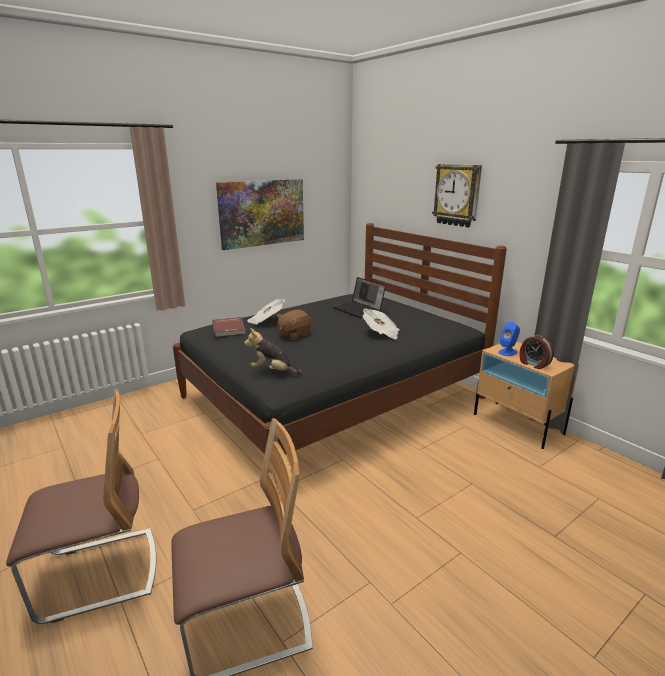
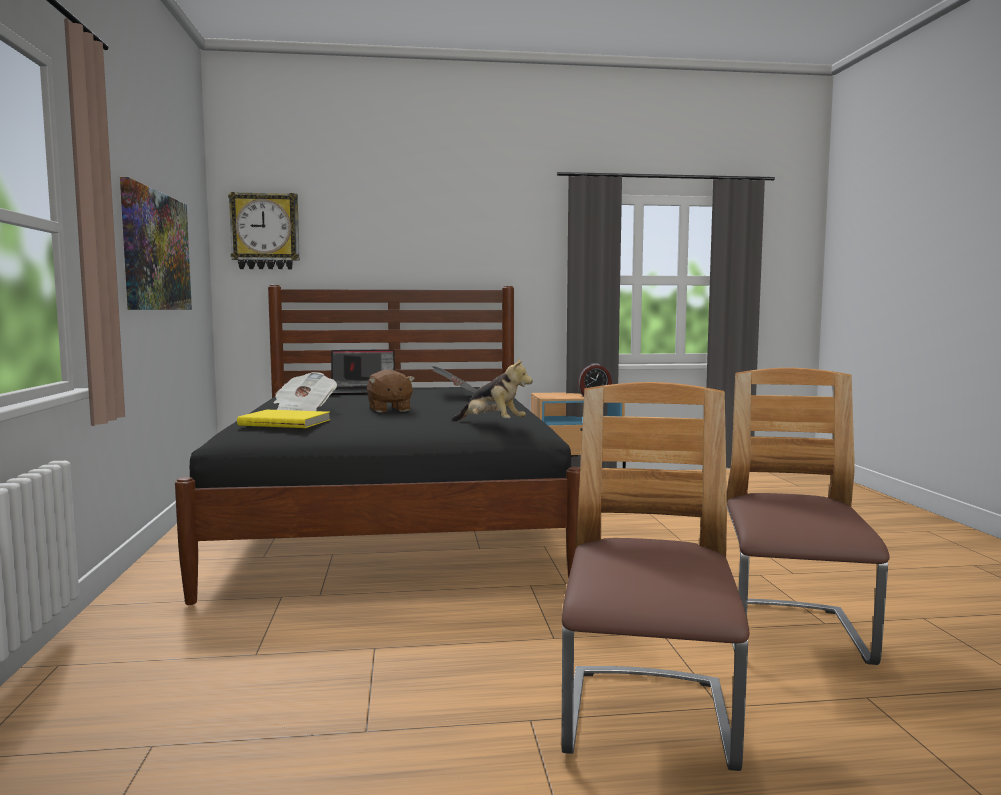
camera: 60 degrees left, 15 degrees down
red book [212,317,246,337] -> yellow book [237,410,330,428]
plush toy [244,328,304,375] -> plush toy turned 105 degrees counterclockwise [452,358,533,421]
wall clock [432,164,482,228] -> wall clock moved to [228,192,300,269]
blue speaker [498,322,520,356] -> none

